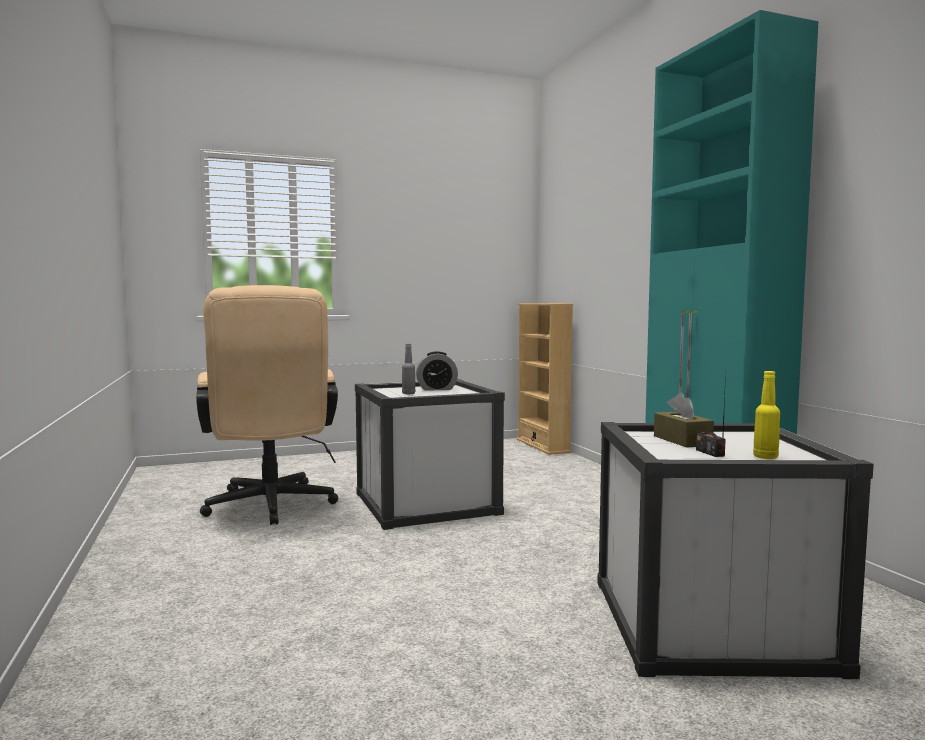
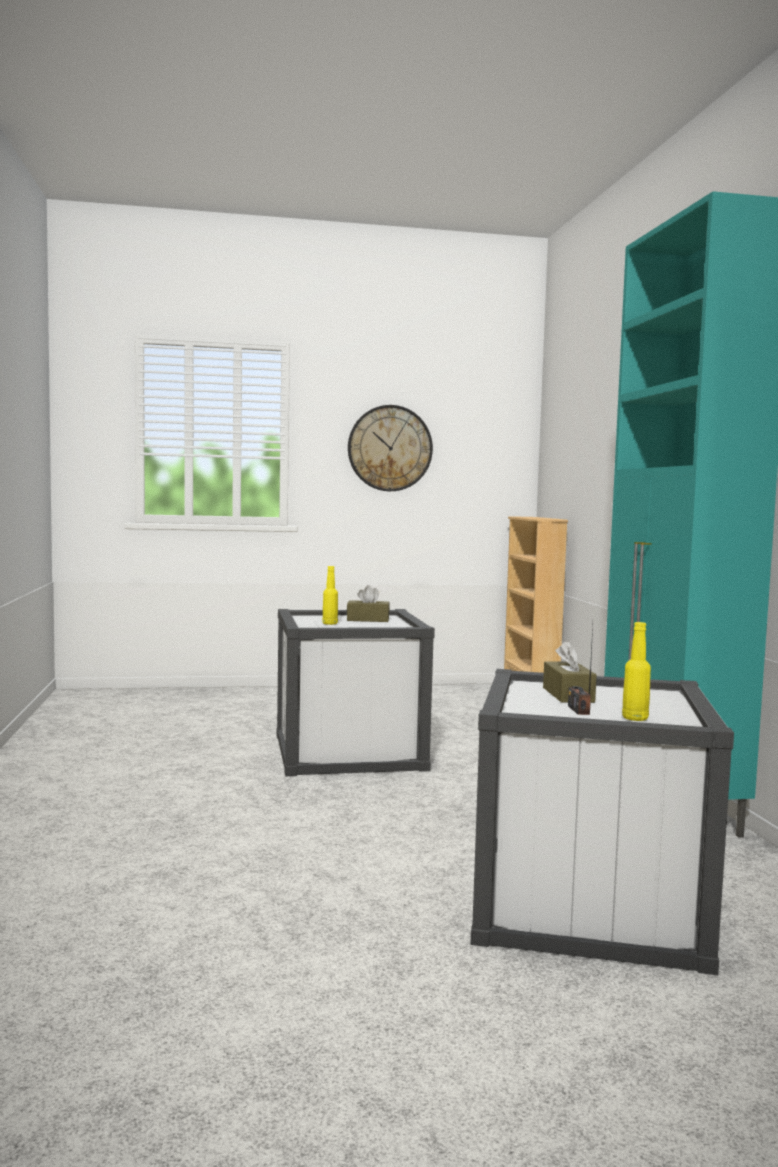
camera: 10 degrees right, 0 degrees up
beige office chair [196,285,338,525] -> none
grey bottle [402,343,415,394] -> yellow bottle [322,566,338,625]
alarm clock [416,351,458,391] -> brown tissue box [347,585,390,622]
none -> wall clock [348,405,433,491]

